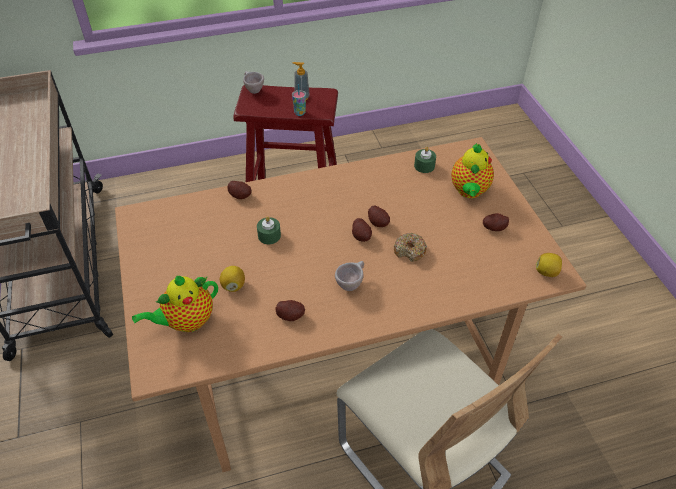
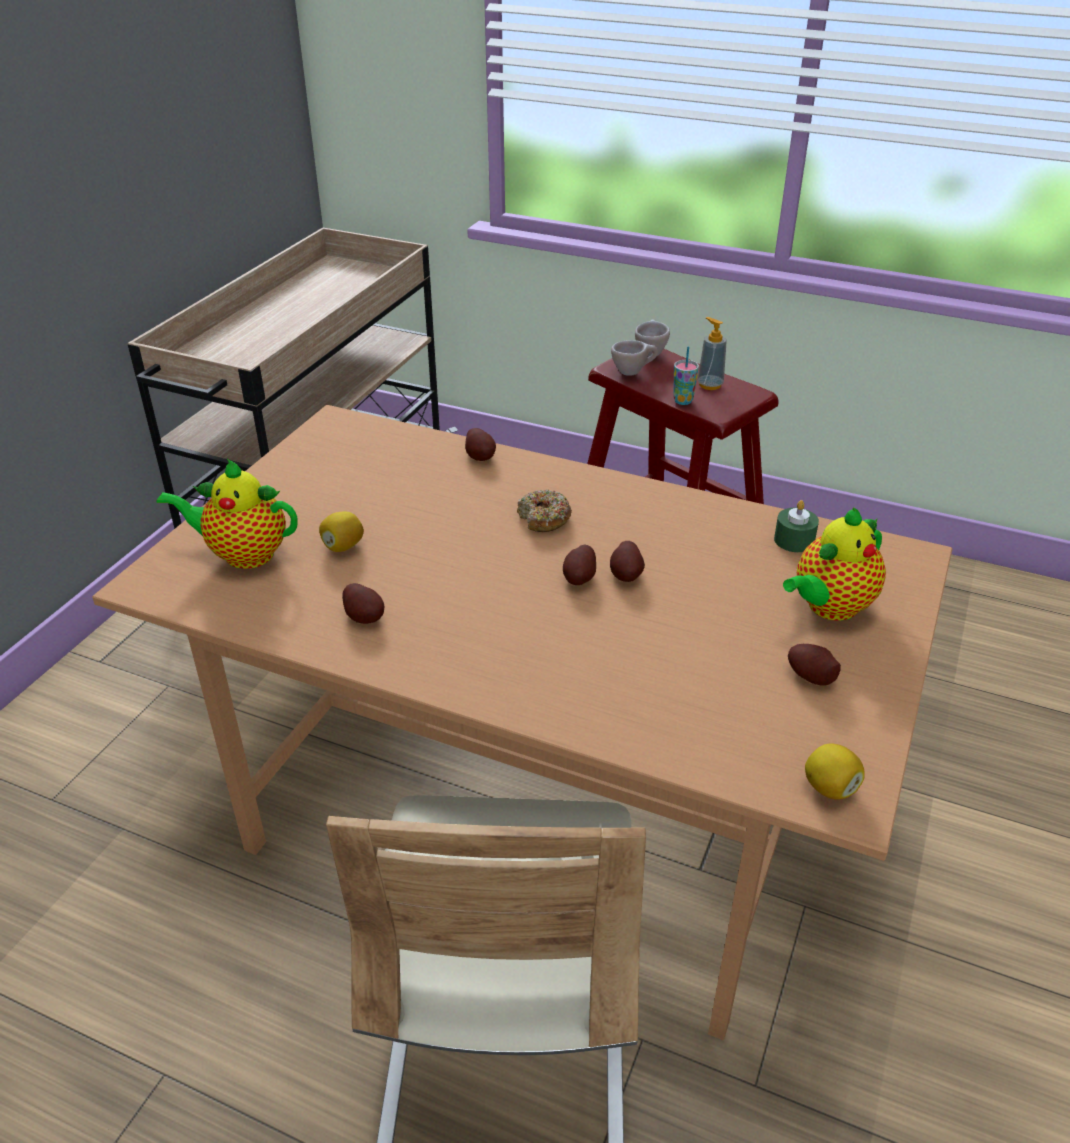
camera: 40 degrees right, 10 degrees down
green candle [257,216,281,244] -> none
beige cup [335,261,364,291] -> beige cup moved to [611,340,658,375]
donut [394,233,427,262] -> donut moved to [517,490,572,532]

